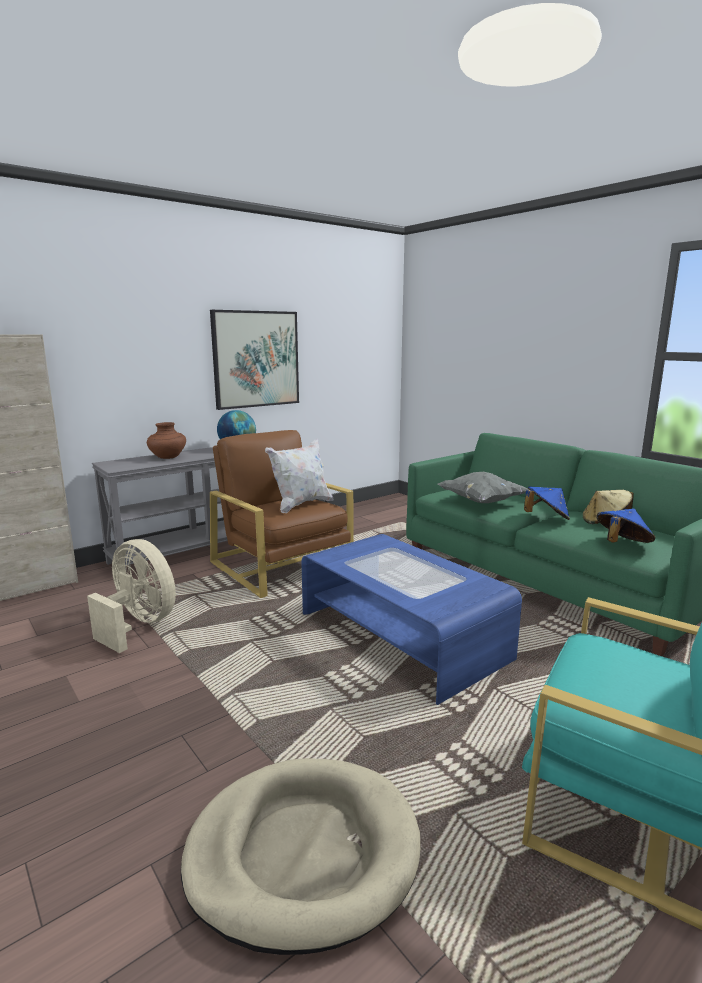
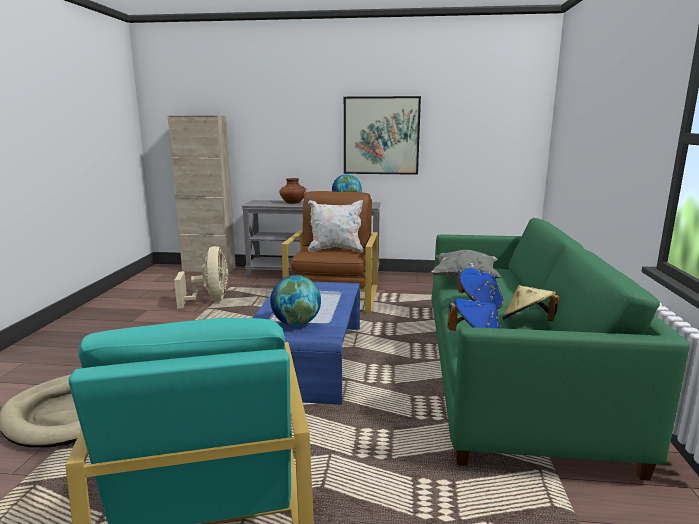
camera: 45 degrees right, 0 degrees up
none -> globe [270,275,321,326]

